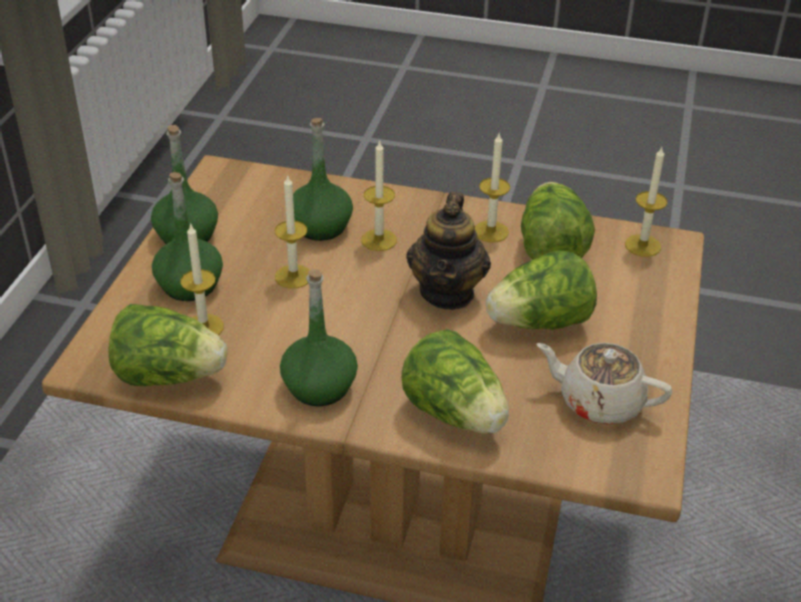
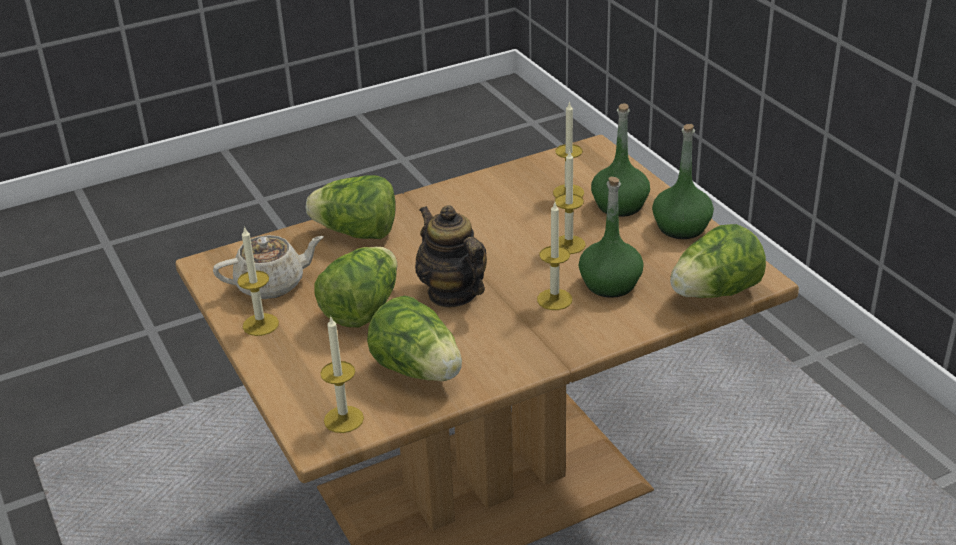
camera: 140 degrees right, 5 degrees down
lettuce [108,304,227,386] -> lettuce moved to [670,224,766,298]
green bottle [280,269,358,406] -> none
candle [475,134,510,243] -> candle moved to [237,226,279,336]

